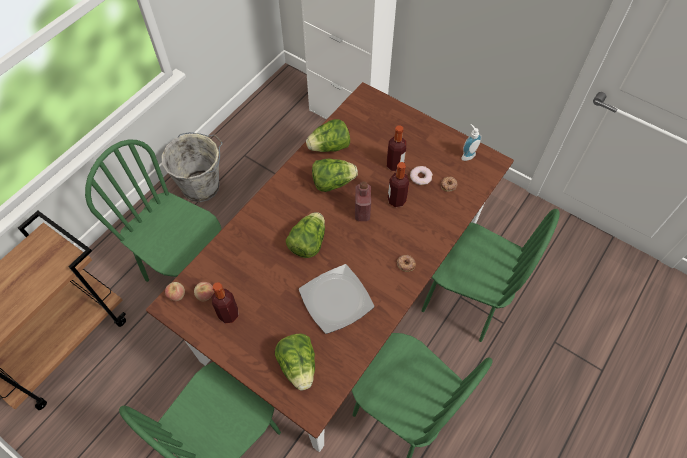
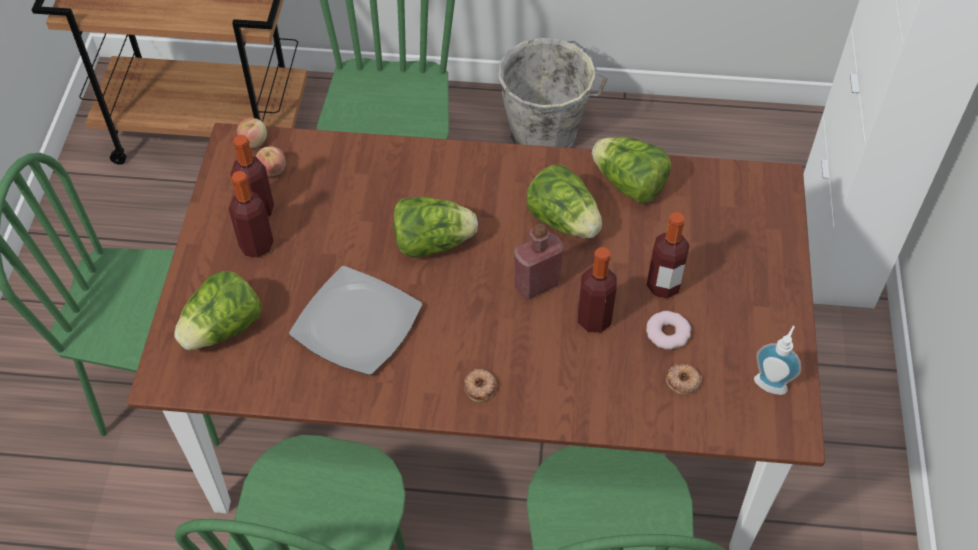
camera: 60 degrees right, 5 degrees down
none -> bottle [229,171,274,258]

